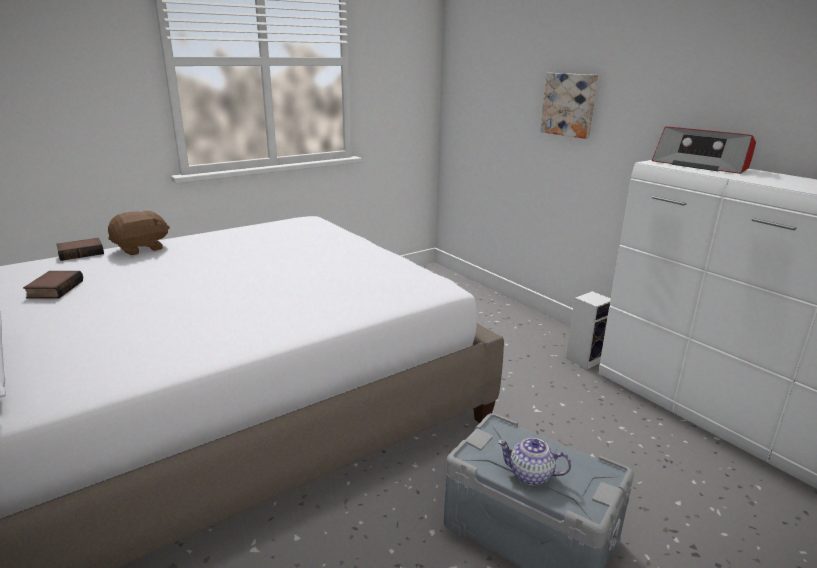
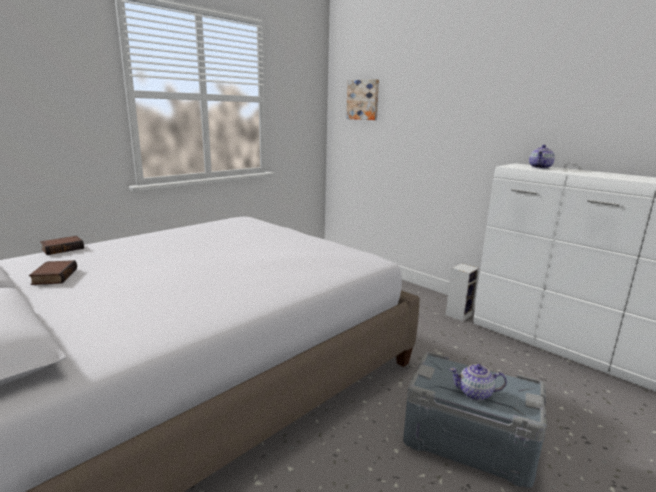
camera: 10 degrees left, 5 degrees down
brown plush toy [108,211,170,255] -> none
picture [540,73,598,139] -> picture moved to [346,79,379,120]
radio [652,127,756,174] -> teapot [529,145,555,169]

